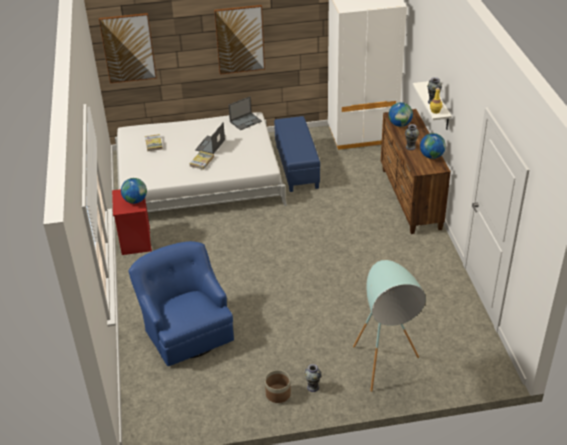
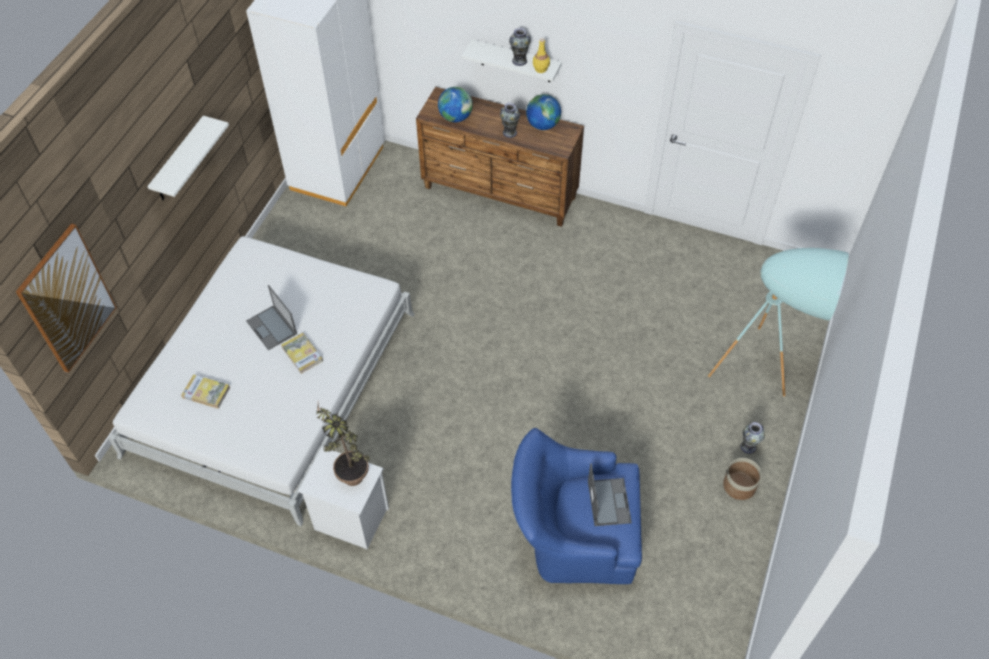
camera: 60 degrees left, 15 degrees up
red nightstand [112,189,152,255] -> white nightstand [298,447,389,549]
globe [121,178,147,204] -> potted plant [316,403,370,486]
picture [214,5,265,74] -> white shelf [147,116,229,200]
laptop [229,96,262,130] -> laptop moved to [588,463,632,526]
blue ottoman [274,116,320,192] -> none

